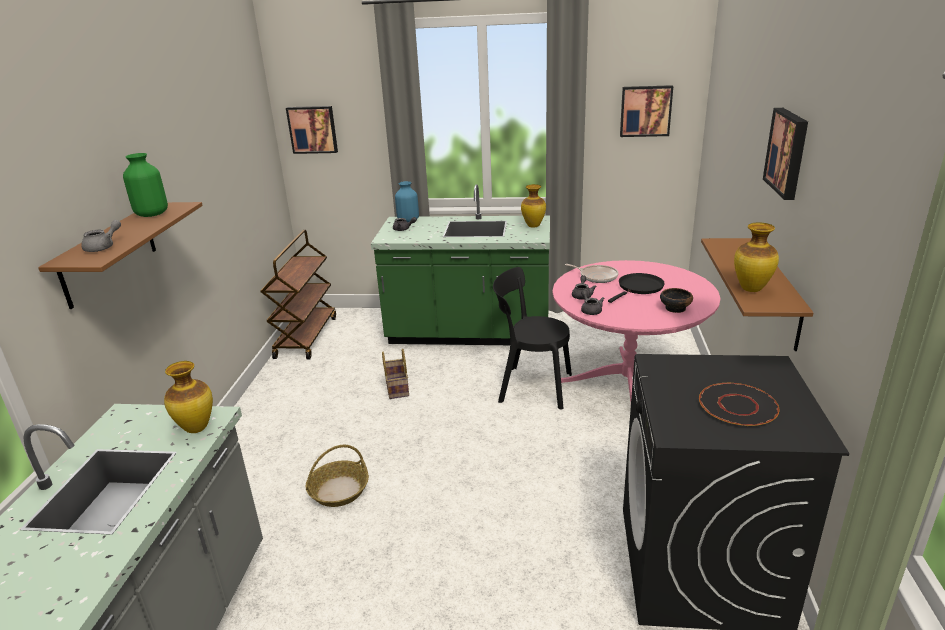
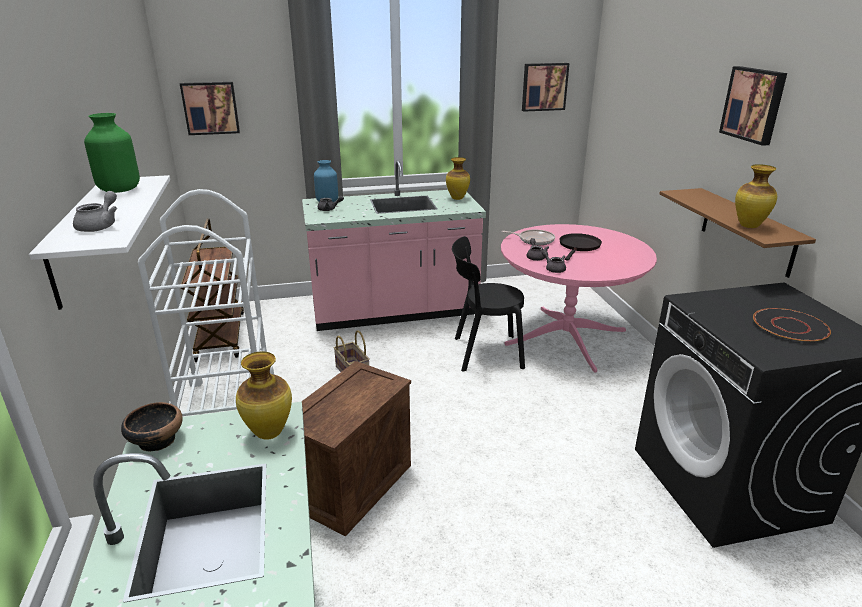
camera: 20 degrees left, 0 degrees up
brown shelf [38,202,203,309] -> white shelf [29,175,170,310]
basket [306,445,369,507] -> crate [301,361,411,536]
green counter [371,184,550,345] -> pink counter [302,160,486,331]
bowl [660,288,693,313] -> bowl moved to [121,402,183,452]
none -> white cart [138,189,274,416]

